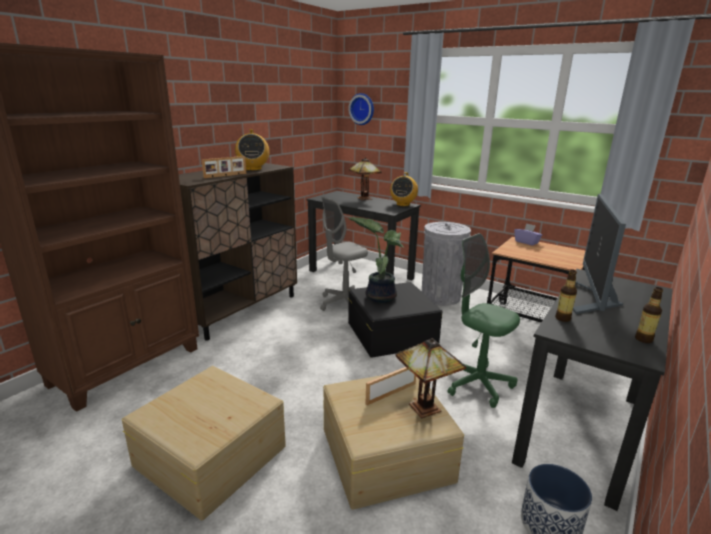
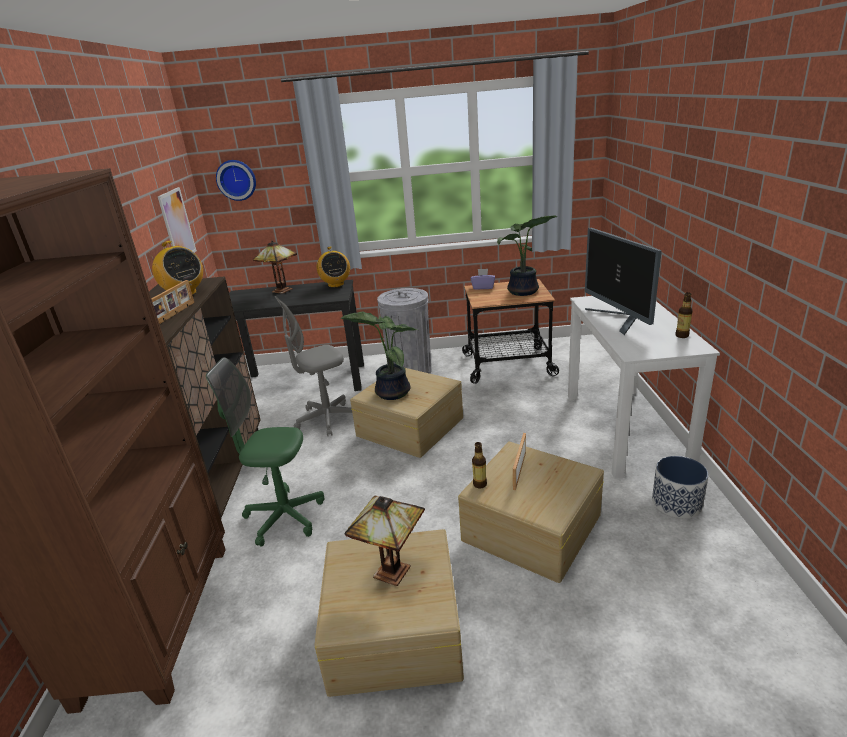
camera: 35 degrees left, 5 degrees up
grey office chair [320,196,368,311] -> grey office chair turned 45 degrees clockwise [275,296,352,436]
black storage box [348,282,443,358] -> beige storage box [350,368,463,458]
table lamp [395,338,466,418] -> table lamp moved to [345,496,425,586]
green office chair [448,233,520,408] -> green office chair moved to [206,357,325,547]
black desk [512,269,673,511] -> white desk [568,296,720,479]
bottle [555,269,577,322] -> bottle moved to [472,442,487,488]
none -> picture [158,187,197,253]
none -> potted plant [497,216,557,296]

